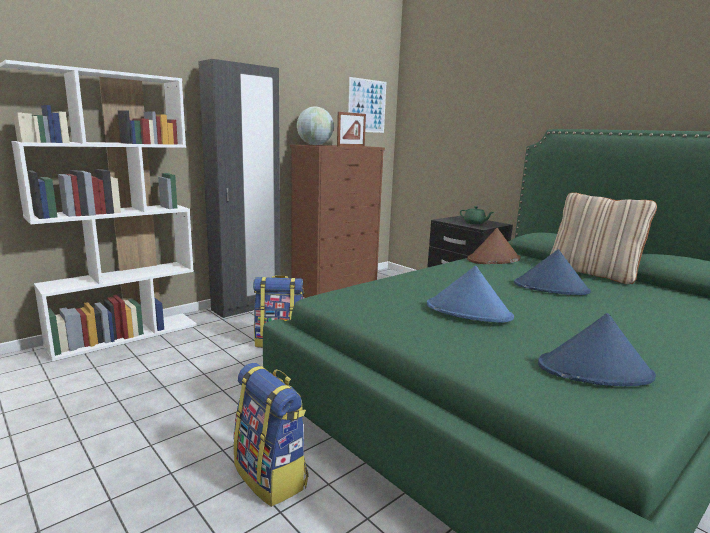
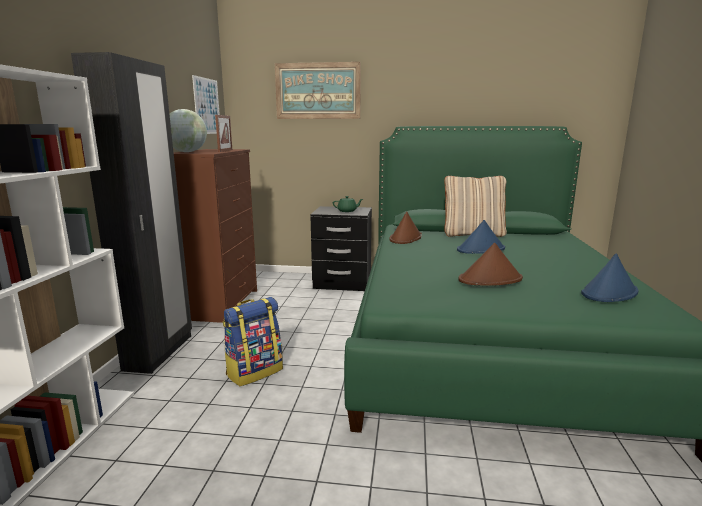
camera: 40 degrees left, 0 degrees up
backpack [233,363,309,507] -> none
blue hat [427,266,514,323] -> brown hat [458,243,523,286]
none -> picture [275,62,361,119]

